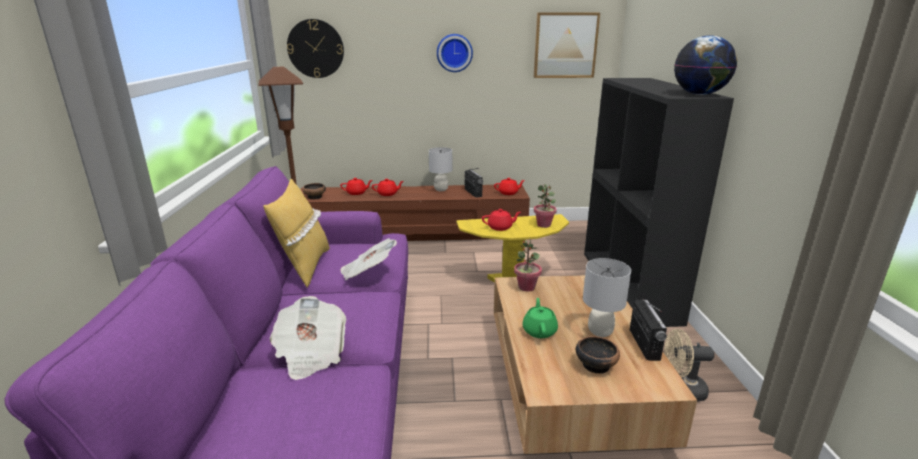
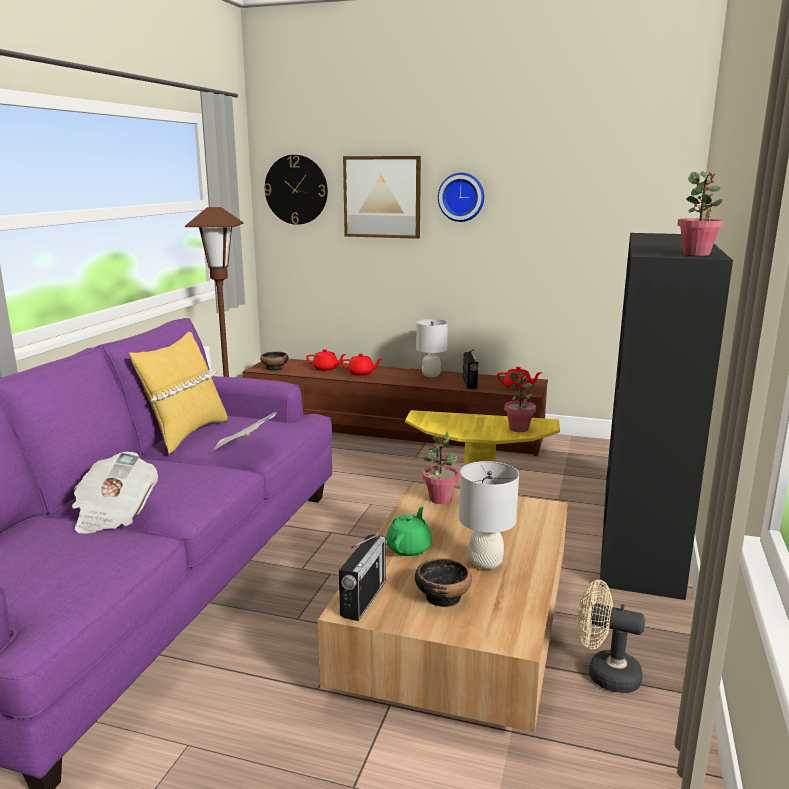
camera: 20 degrees right, 5 degrees down
red teapot [482,209,521,231] -> none
picture [534,12,600,78] -> picture moved to [343,156,421,239]
radio [630,300,667,361] -> radio moved to [339,534,387,621]
globe [674,35,737,95] -> potted plant [677,171,724,256]

